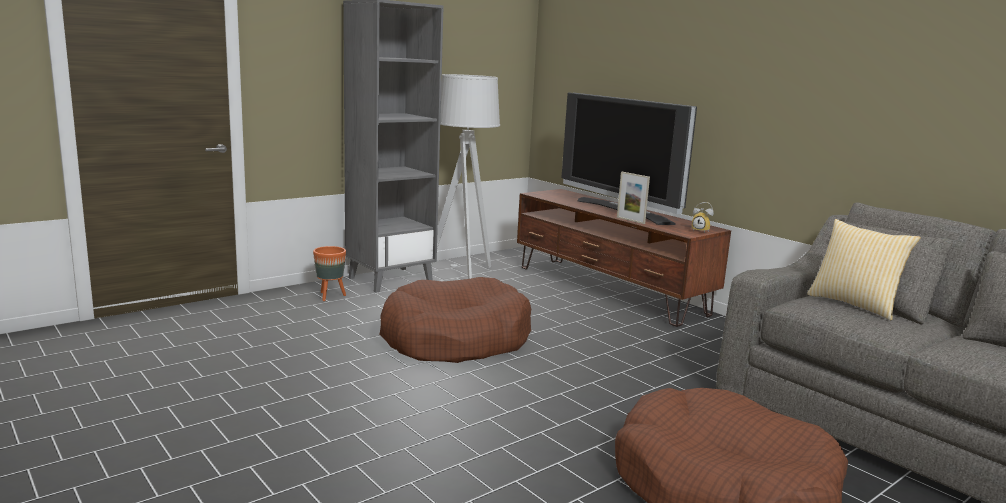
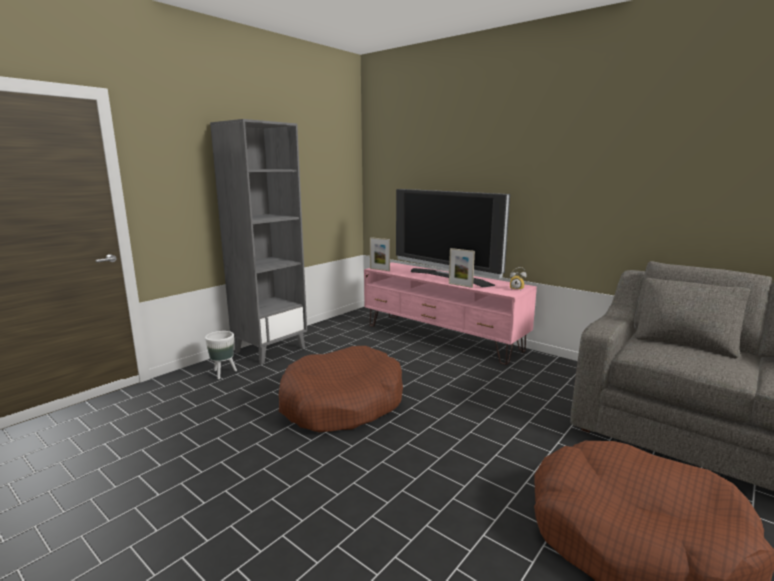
camera: 10 degrees left, 0 degrees up
orange planter [313,246,346,301] -> white planter [205,331,237,379]
grey floor lamp [431,74,500,279] -> none
brown tv stand [517,189,731,327] -> pink tv stand [364,262,537,365]
pillow [807,219,921,320] -> none
none -> picture frame [370,237,390,271]

